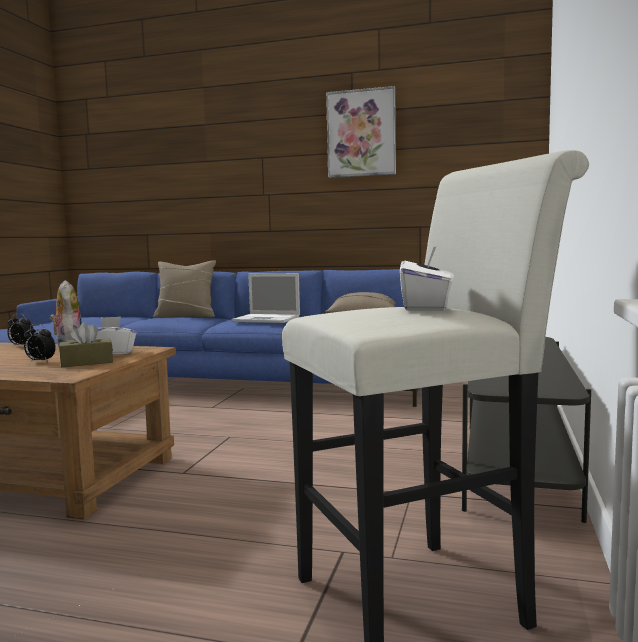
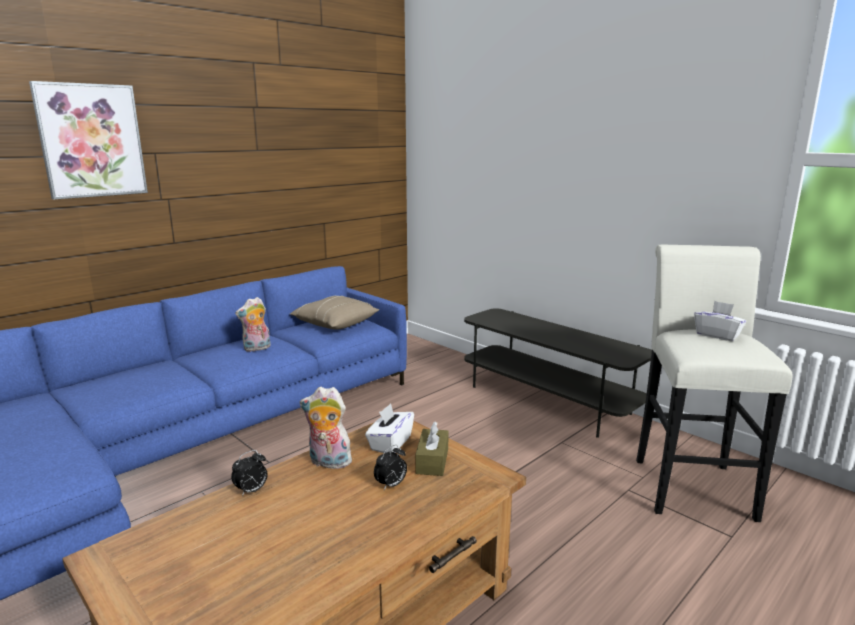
camera: 60 degrees left, 10 degrees up
beige pillow [153,260,216,318] -> none
laptop [232,273,300,323] -> plush toy [235,297,271,352]
picture [326,86,396,178] -> picture moved to [29,81,148,200]

